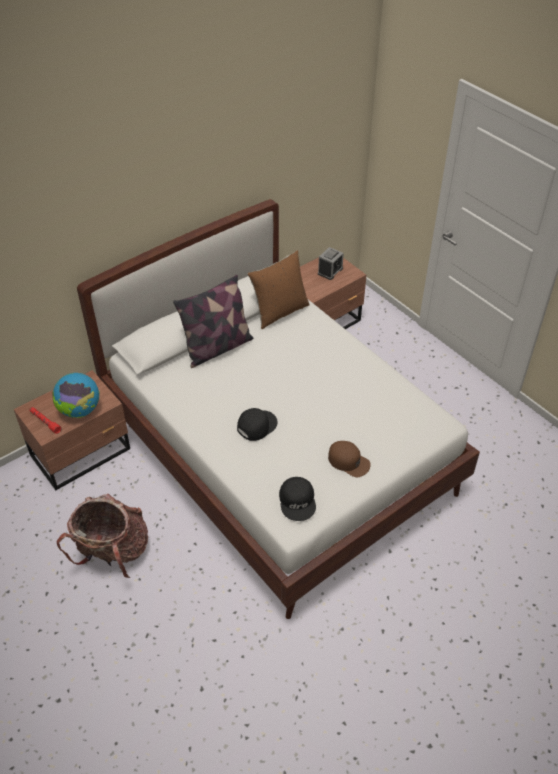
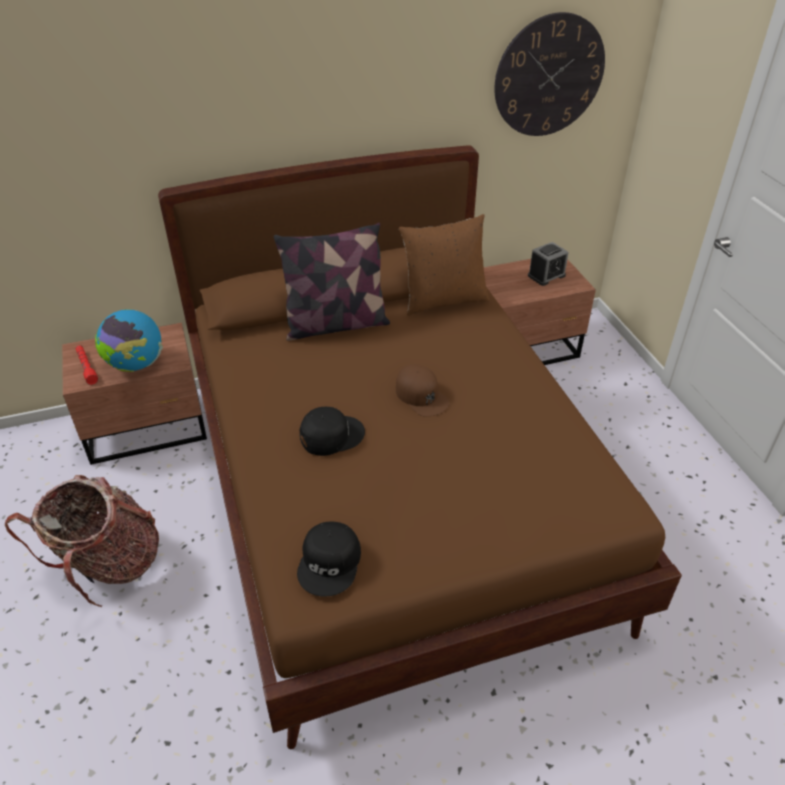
camera: 20 degrees right, 5 degrees down
white bed [77,199,480,619] -> brown bed [158,145,682,749]
brown cap [328,441,371,478] -> brown cap moved to [396,364,450,416]
none -> wall clock [495,12,605,136]

